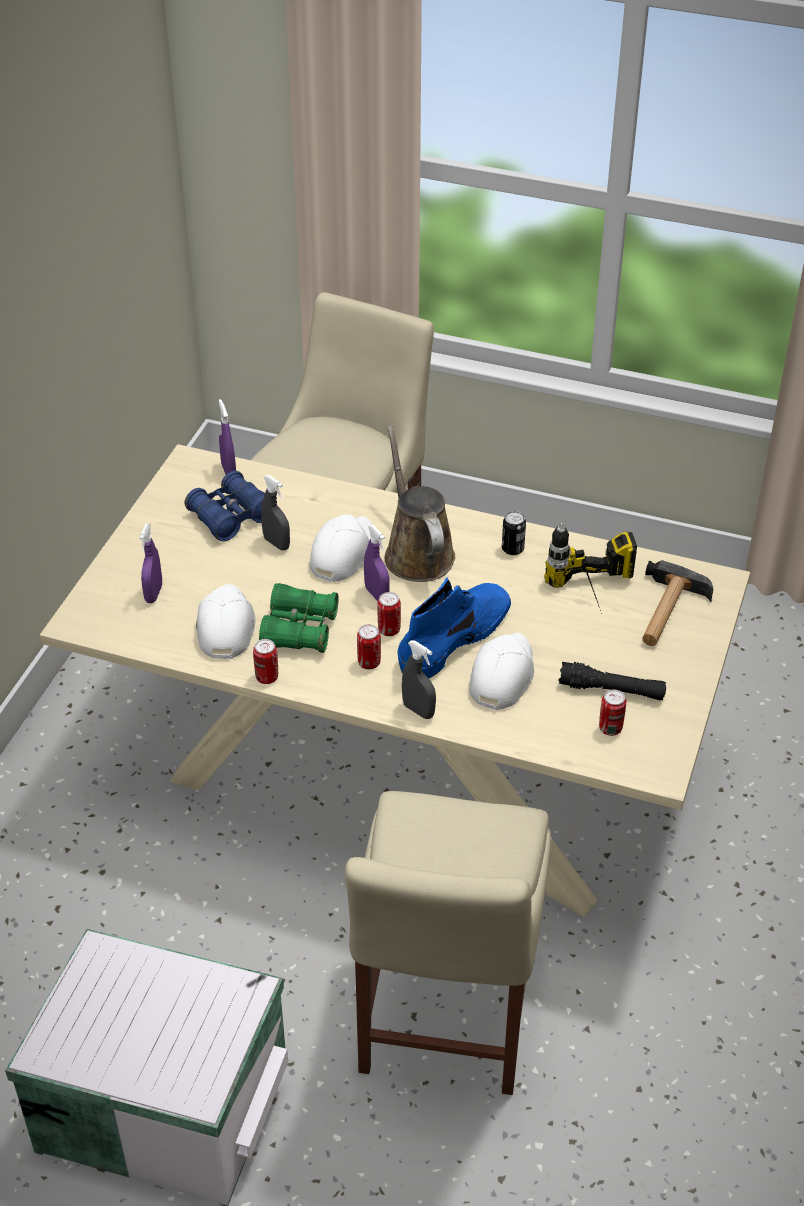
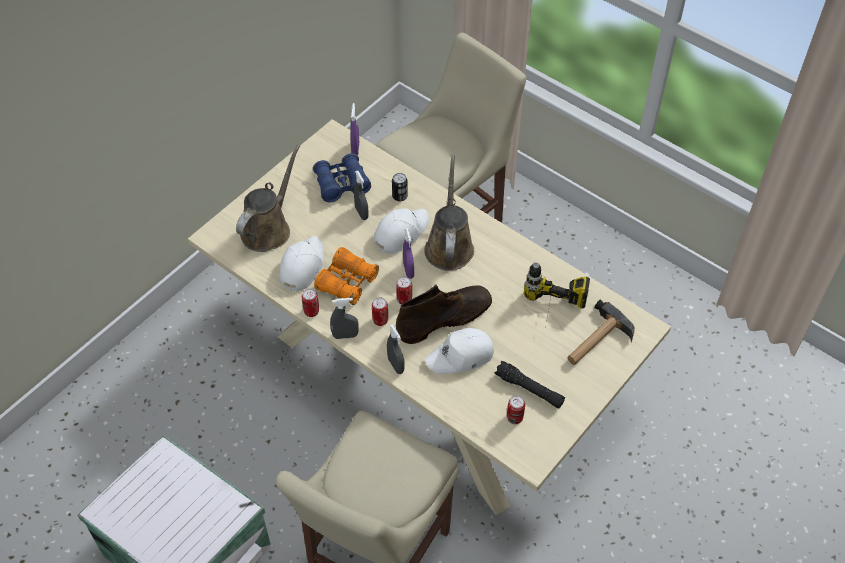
camera: 20 degrees right, 10 degrees up
purple spray bottle [139,523,162,603] -> brown watering can [236,145,300,252]
green binoculars [259,583,339,653] -> orange binoculars [314,247,379,305]
blue boot [397,578,511,679] -> brown boot [396,284,492,344]
white cap [469,633,534,710] -> white cap turned 150 degrees counterclockwise [425,328,494,374]
can [502,511,526,555] -> can moved to [392,173,408,201]
none -> grey spray bottle [330,298,359,339]

